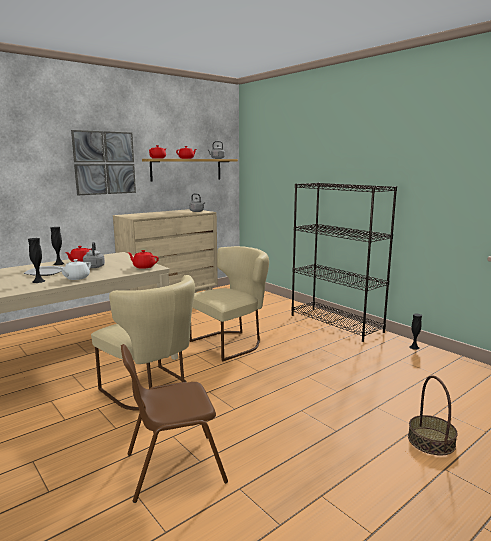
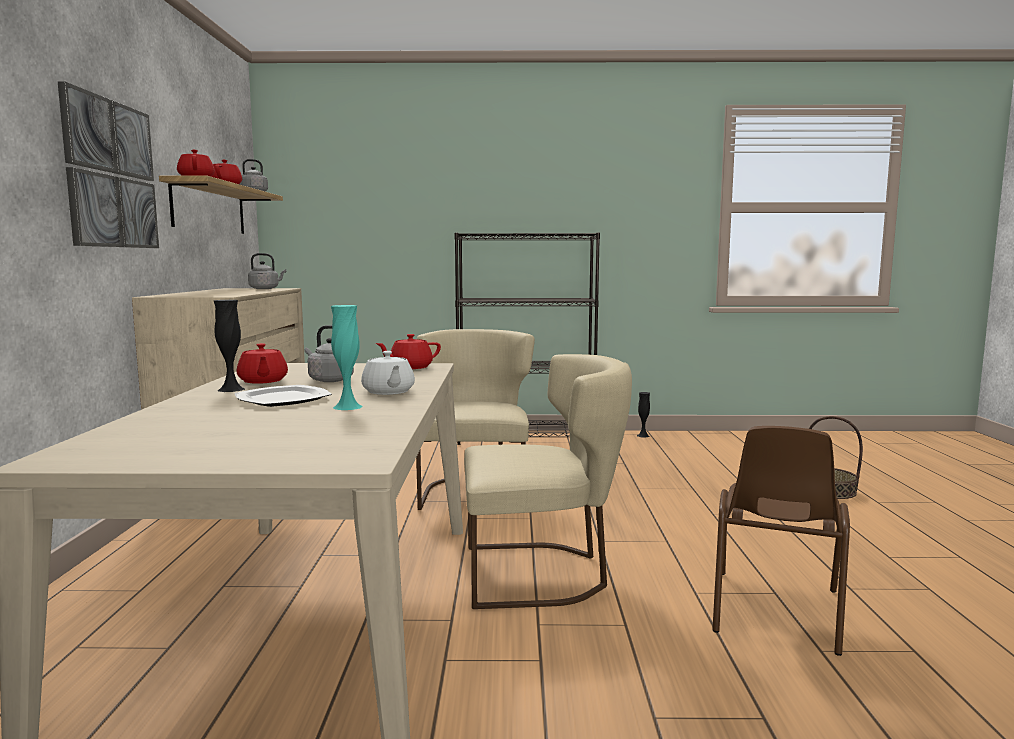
camera: 50 degrees left, 5 degrees down
black vase [28,238,45,283] -> turquoise vase [331,305,363,410]

